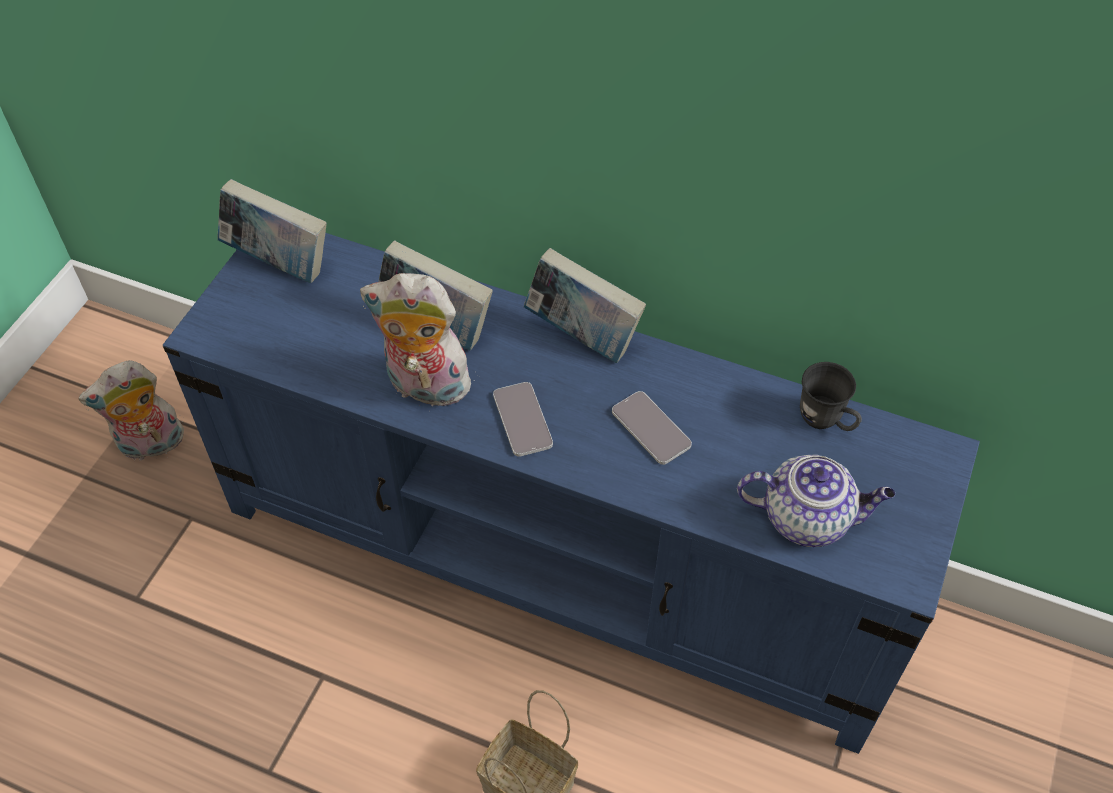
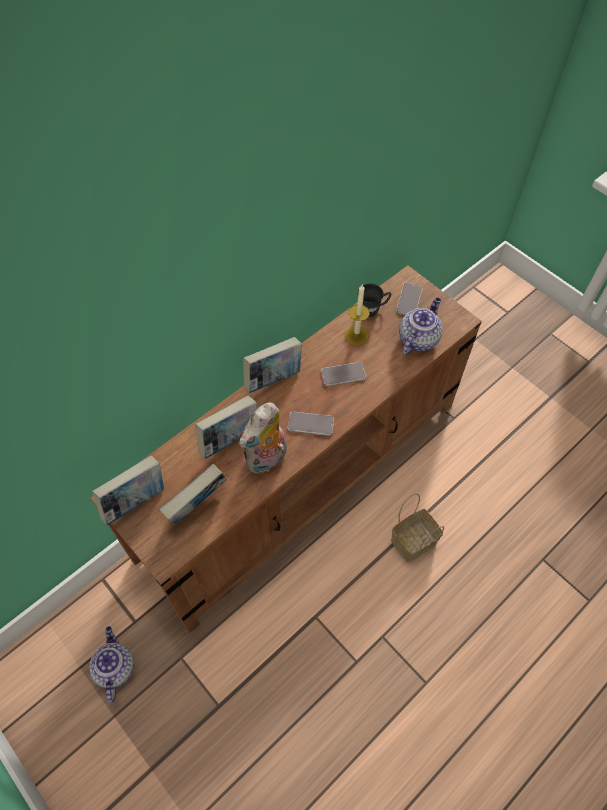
camera: 65 degrees left, 5 degrees up
plush toy [78,360,184,460] -> teapot [89,626,134,703]
blue tv stand [163,233,980,754] -> brown tv stand [91,265,482,633]
none -> book [159,464,227,525]
none -> candle [345,285,370,345]
none -> phone [396,283,422,315]

